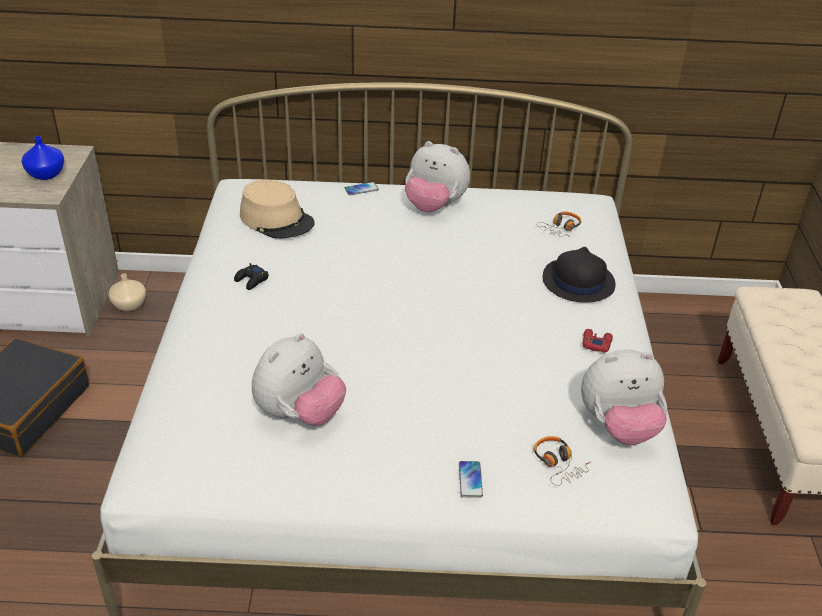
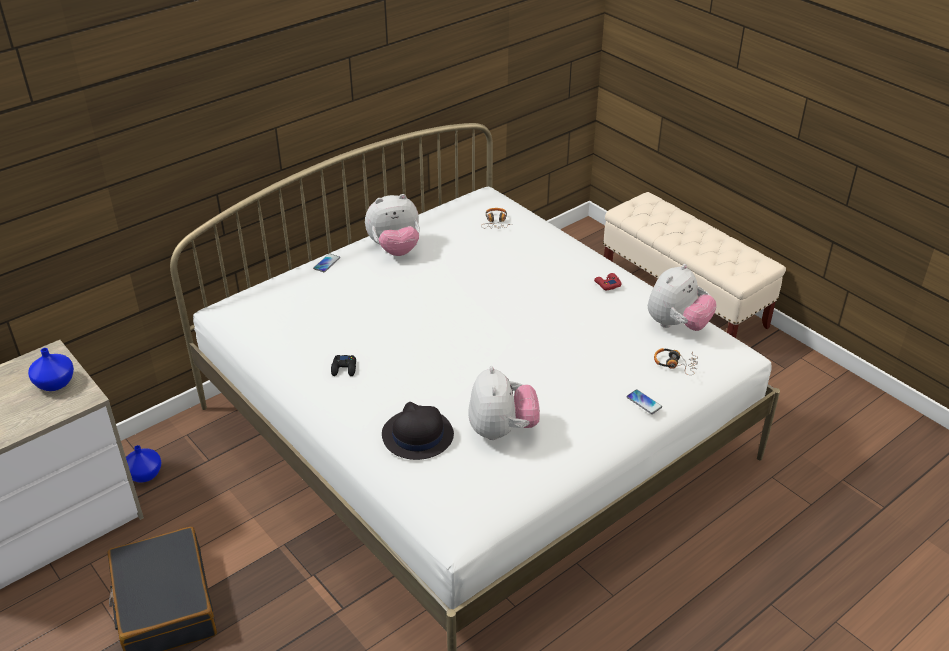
camera: 40 degrees left, 0 degrees up
beige vase [108,274,146,311] -> blue vase [126,445,162,483]
beige hat [240,180,314,239] -> none
black hat [543,247,615,303] -> black hat moved to [382,402,454,460]

